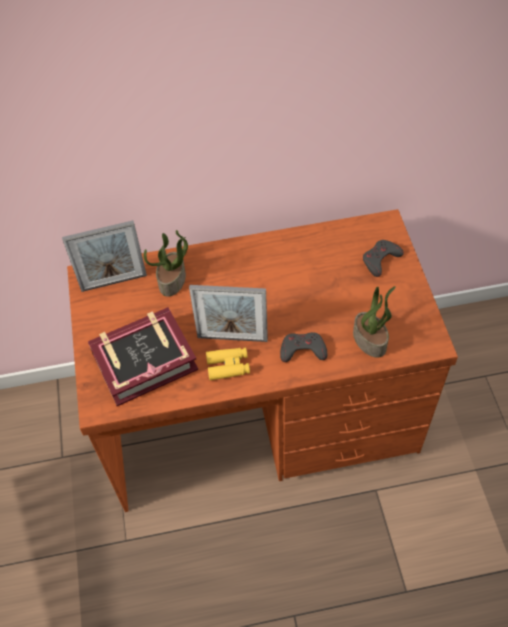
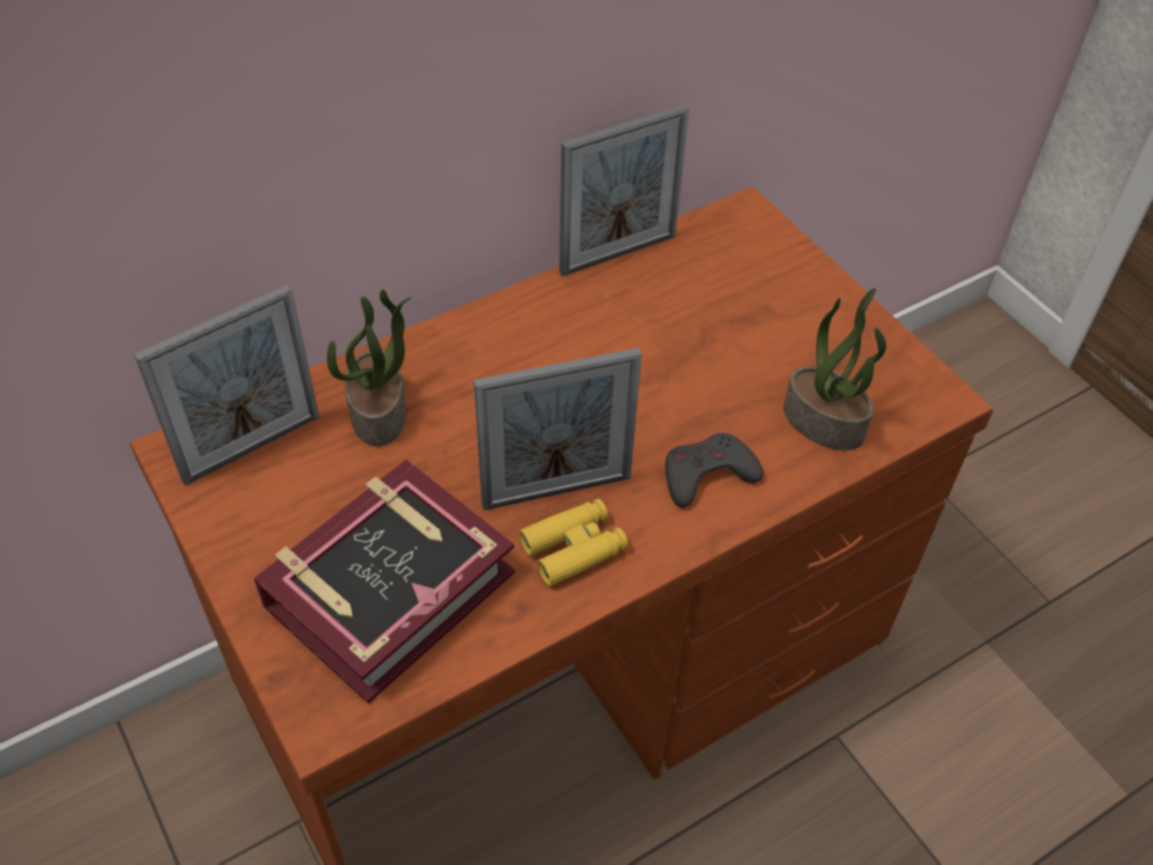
camera: 25 degrees left, 5 degrees down
grey game controller [363,240,404,277] -> none
none -> picture frame [559,104,689,276]

